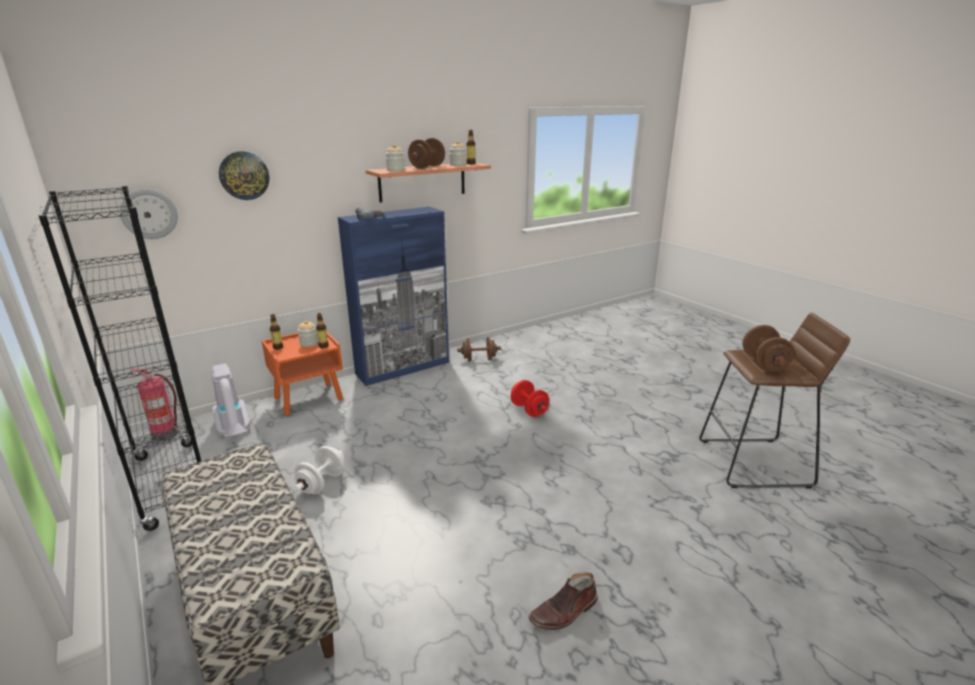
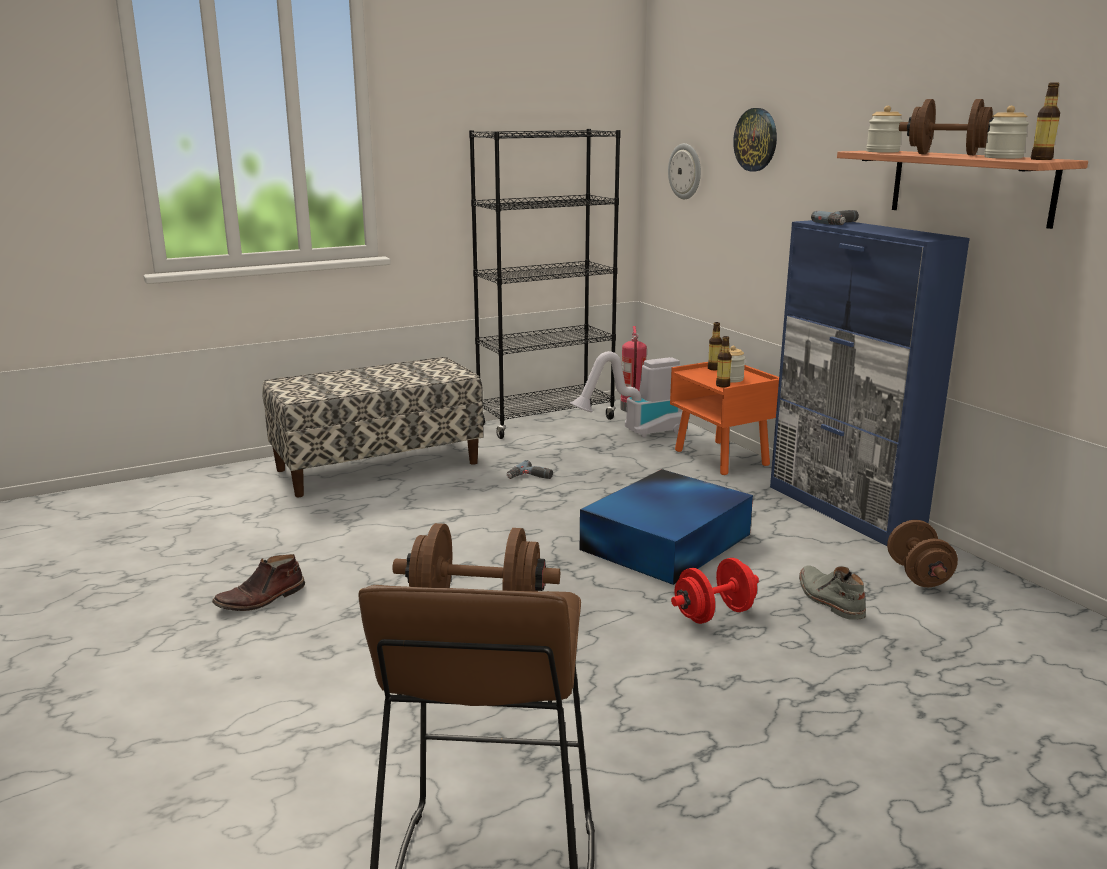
camera: 95 degrees right, 5 degrees down
white dumbbell [294,446,344,494] -> power drill [507,460,553,479]
brown boot [529,573,597,630] -> brown boot turned 105 degrees counterclockwise [212,554,305,611]
none -> blue storage box [580,469,753,585]
none -> grey boot [799,565,866,620]

